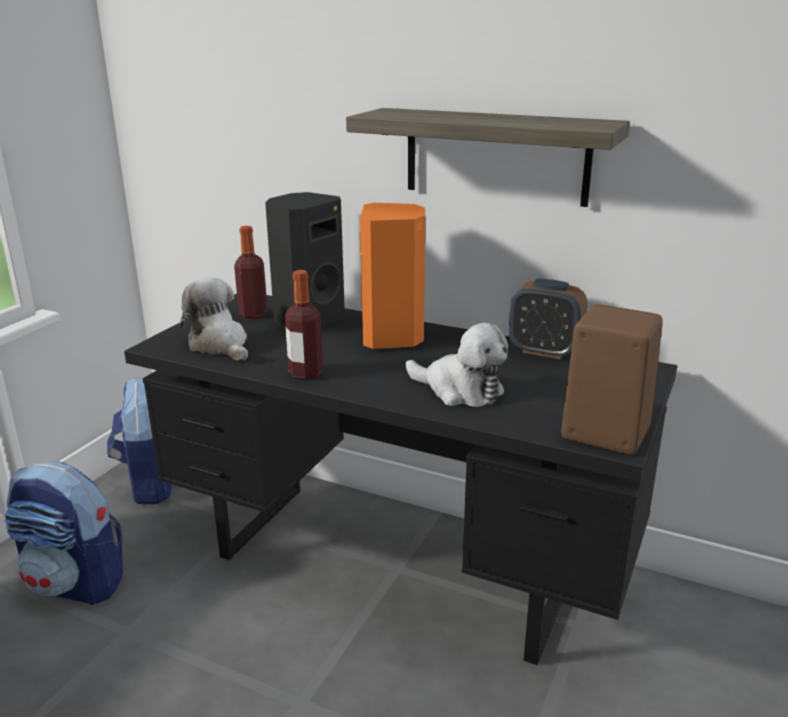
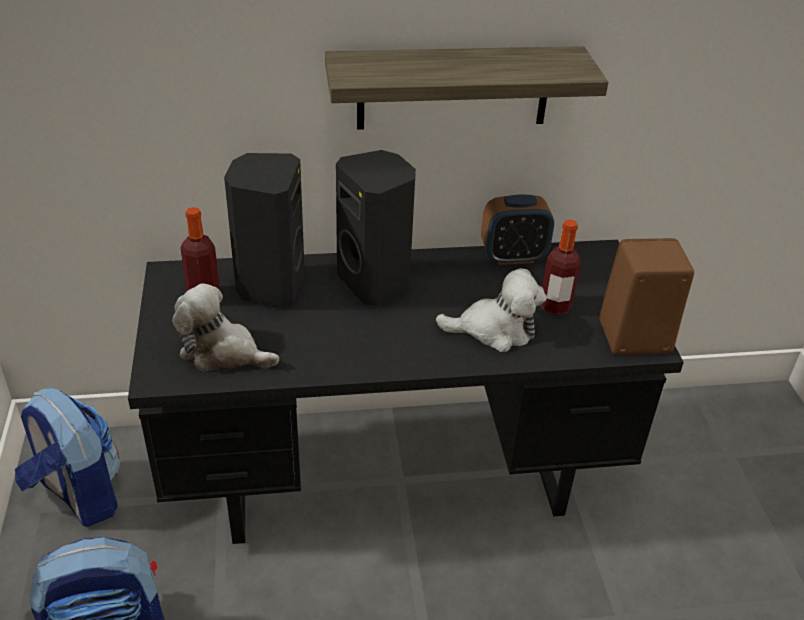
camera: 35 degrees left, 15 degrees up
bottle [285,270,323,379] -> bottle moved to [541,220,581,315]
orange speaker [360,203,425,349] -> black speaker [336,150,416,306]

